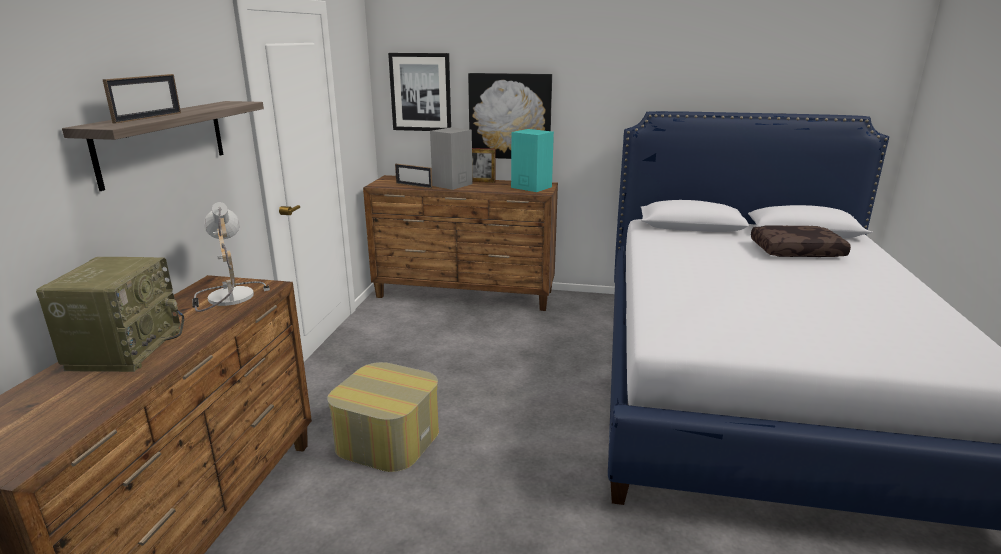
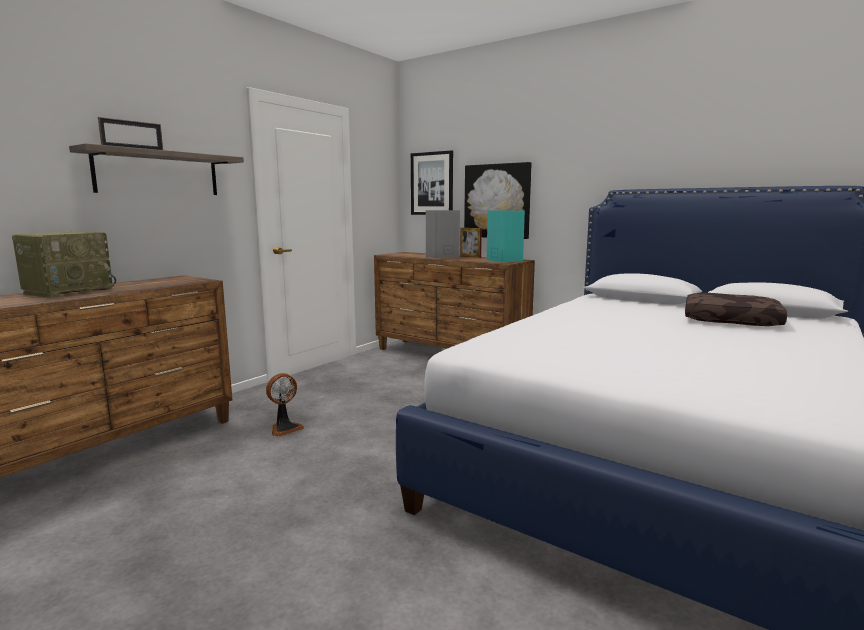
camera: 25 degrees right, 10 degrees down
table lamp [192,202,270,312] -> none
ottoman [327,362,439,472] -> fan [266,373,304,437]
picture frame [395,164,432,188] -> none

